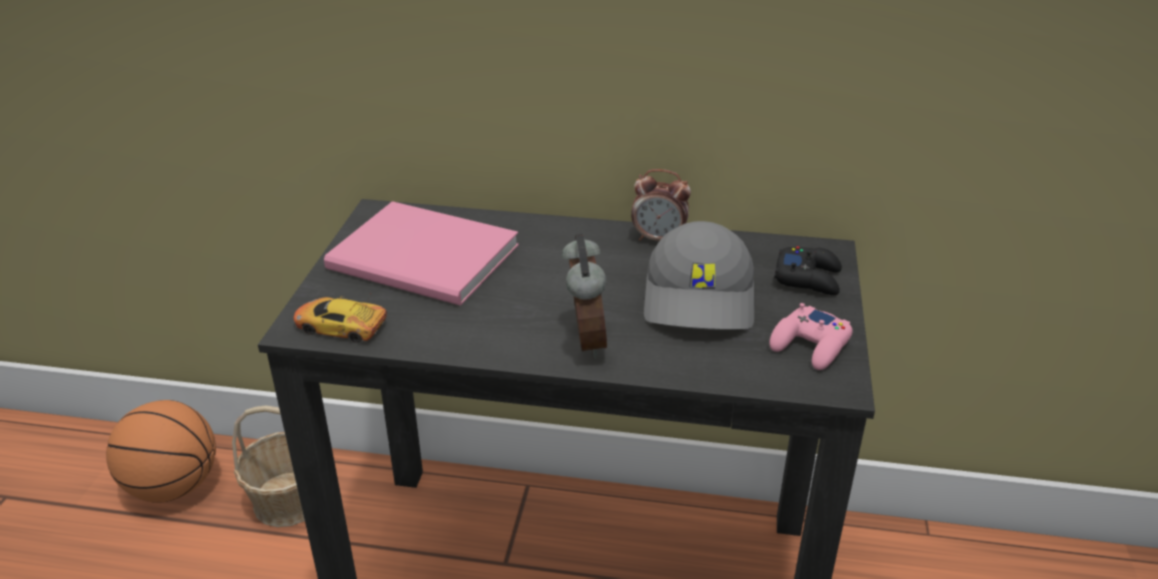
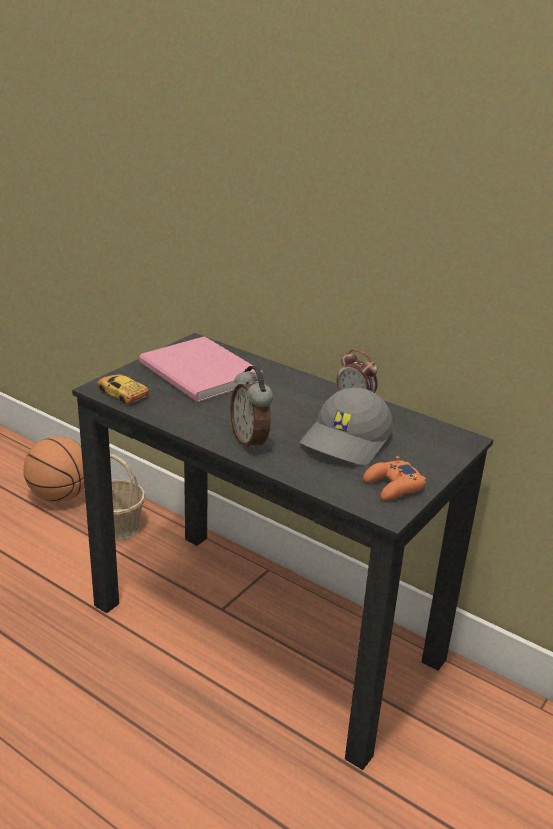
camera: 25 degrees right, 5 degrees down
alarm clock [562,234,607,359] -> alarm clock turned 135 degrees clockwise [230,366,273,452]
pink game controller [769,303,852,370] -> orange game controller [363,456,426,501]
black game controller [774,246,842,295] -> none

